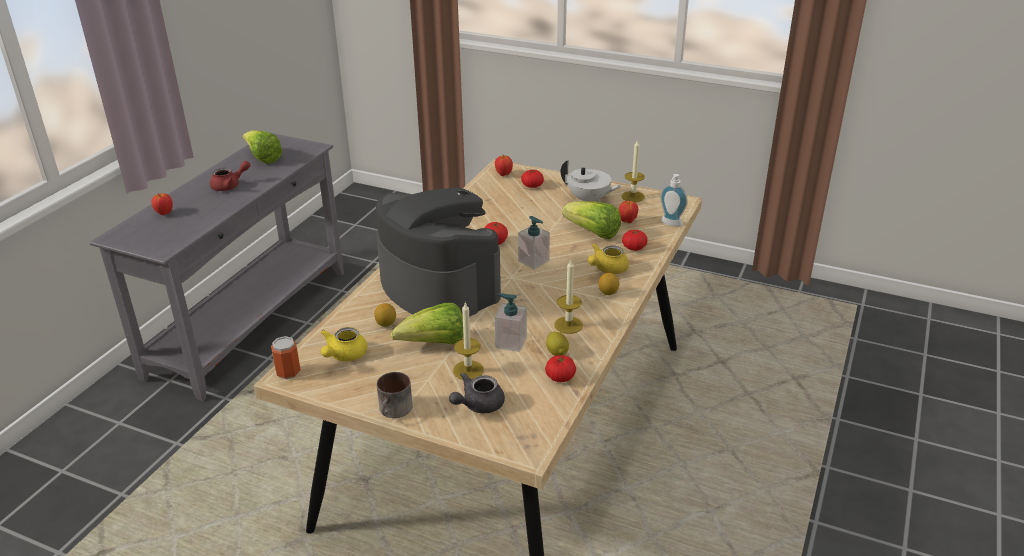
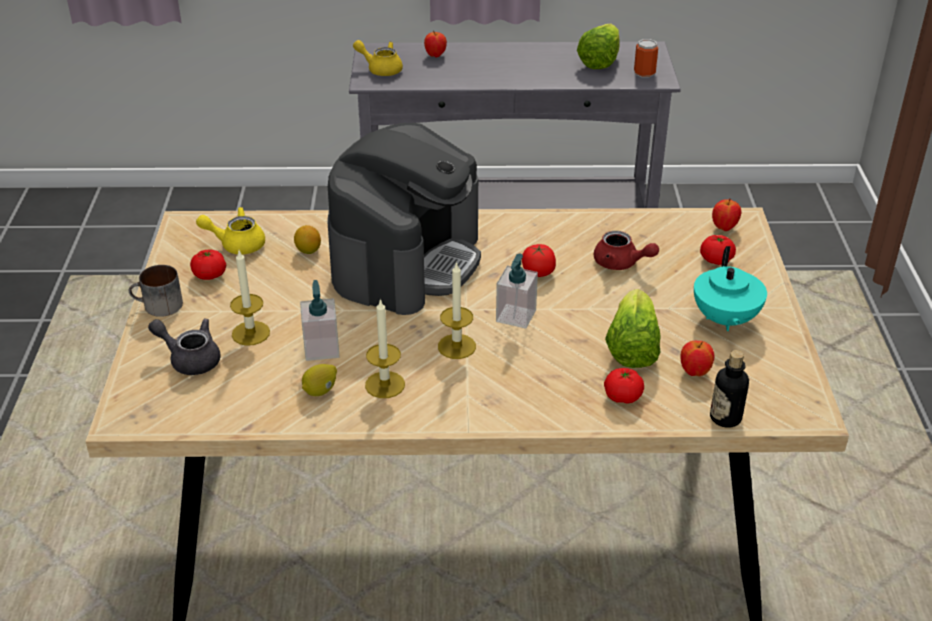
camera: 65 degrees right, 5 degrees up
red teapot [210,161,250,191] -> red teapot moved to [593,231,659,270]
can [271,336,301,379] -> can moved to [634,39,658,78]
lettuce [391,303,464,344] -> none
tomato [545,355,576,382] -> tomato moved to [190,250,226,280]
white teapot [560,160,622,202] -> turquoise teapot [694,246,767,331]
yellow teapot [588,244,629,274] -> yellow teapot moved to [353,40,403,76]
lemon [598,273,619,295] -> none
candle [622,139,645,202] -> candle moved to [438,262,476,359]
soap dispenser [660,174,688,227] -> bottle [710,350,749,428]

